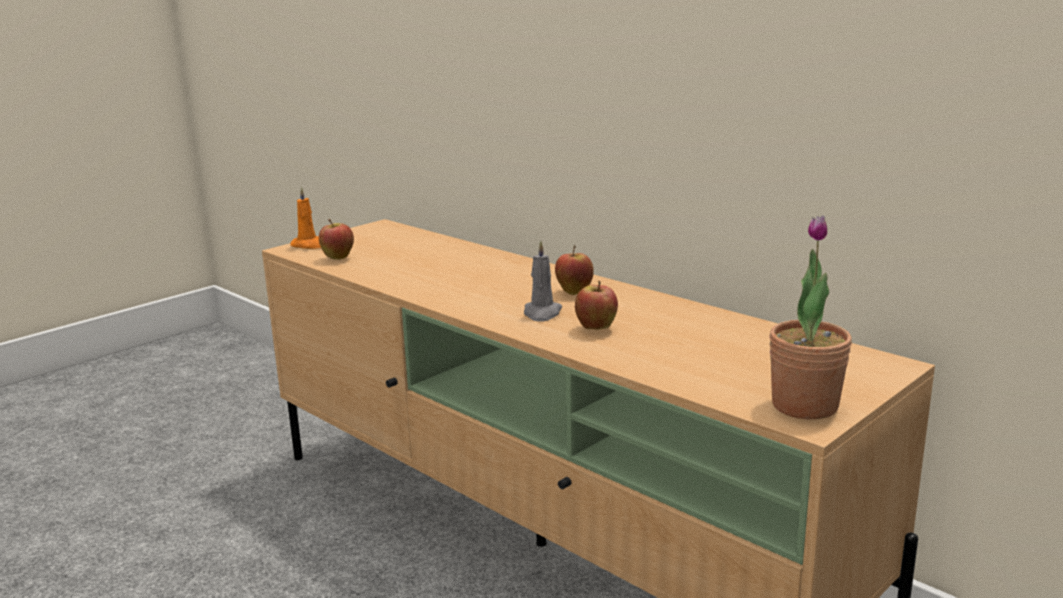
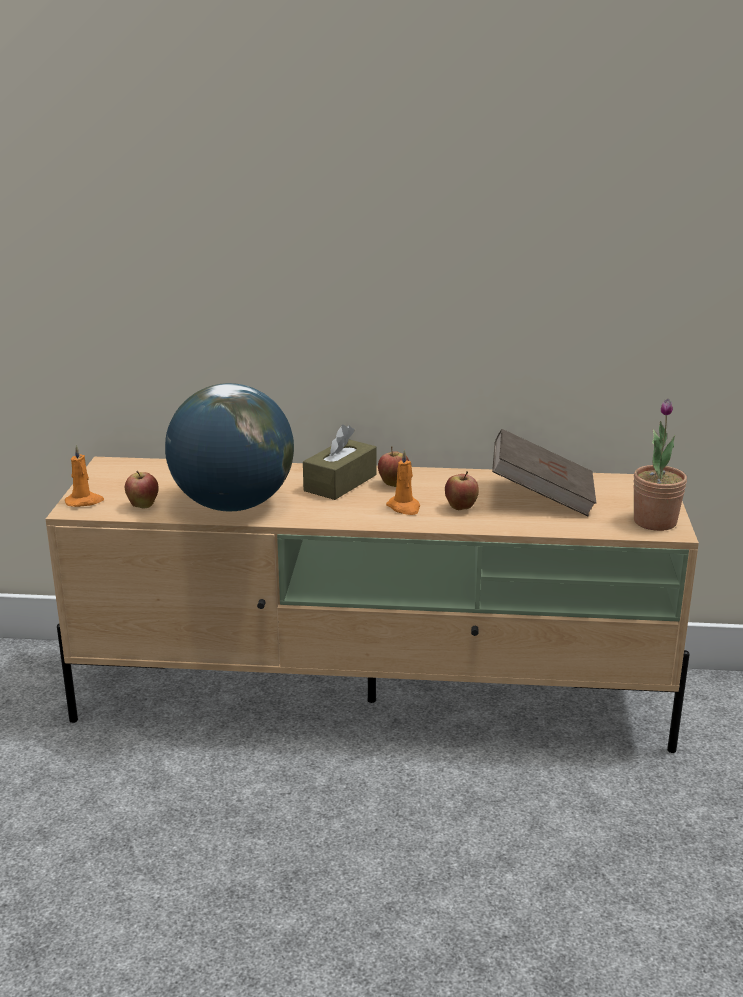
camera: 40 degrees left, 5 degrees up
grey candle [524,240,562,322] -> orange candle [386,449,420,515]
none -> globe [165,383,294,511]
none -> brown tissue box [303,425,376,500]
none -> brown book [492,429,596,516]

